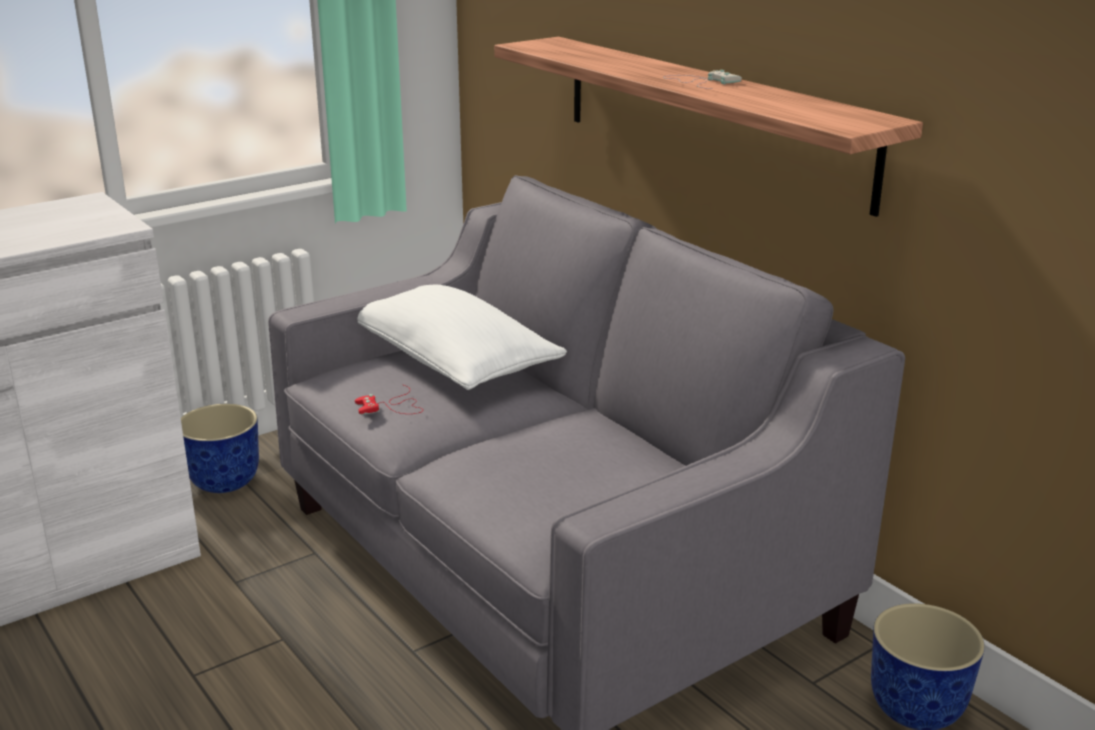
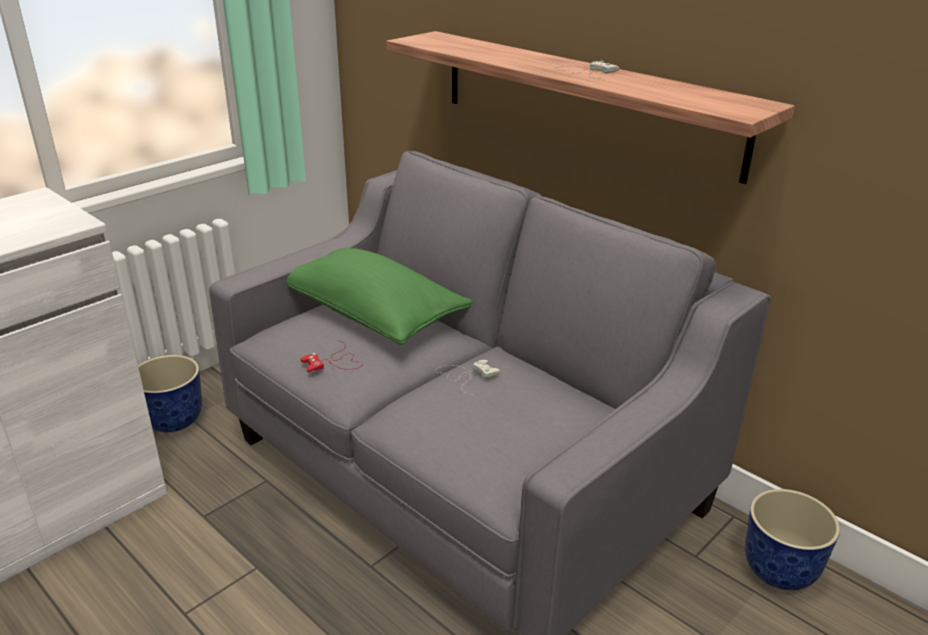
camera: 10 degrees left, 5 degrees up
white pillow [357,285,567,390] -> green pillow [286,248,473,345]
none -> white game controller [435,360,500,395]

